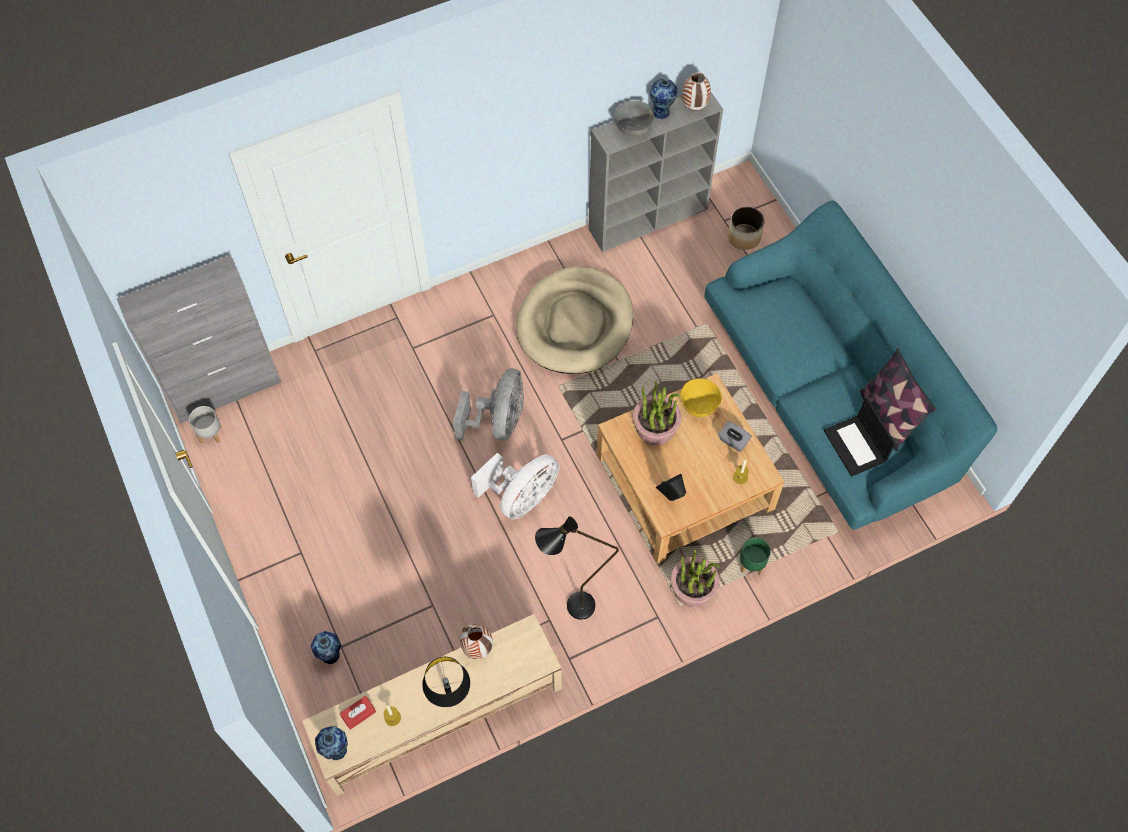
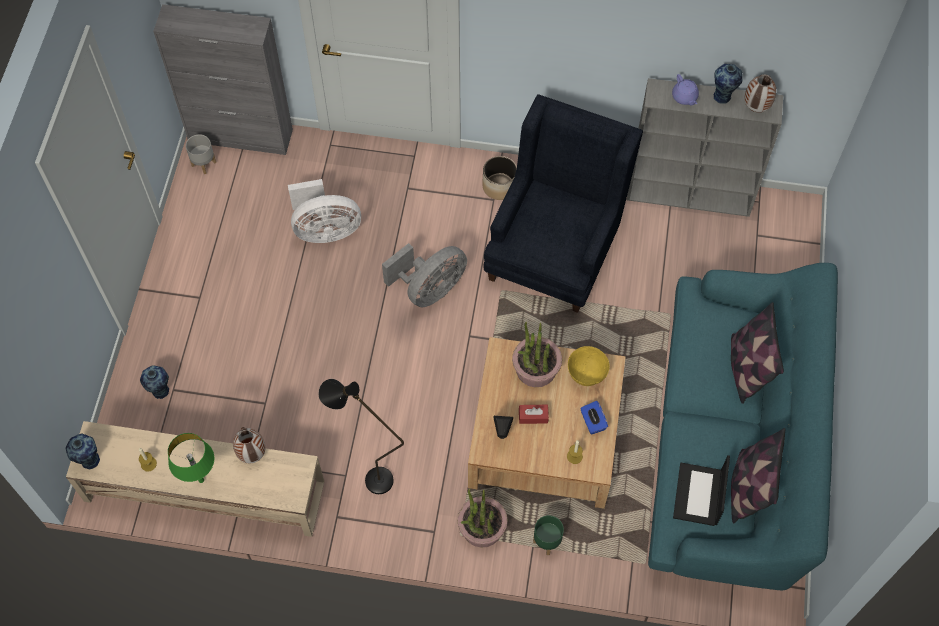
camera: 35 degrees right, 0 degrees up
red tissue box [340,696,376,730] -> red tissue box moved to [519,405,549,424]
black table lamp [422,657,470,707] -> green table lamp [168,433,214,483]
white fan [471,453,559,519] -> white fan moved to [288,179,361,243]
beige dog bed [516,267,633,374] -> blue armchair [484,94,643,313]
grey bowl [614,100,654,137] -> purple teapot [672,74,699,106]
grey tissue box [718,421,752,452] -> blue tissue box [580,401,608,434]
planter [728,206,764,250] -> planter moved to [482,156,517,200]
none -> pillow [731,302,784,404]

